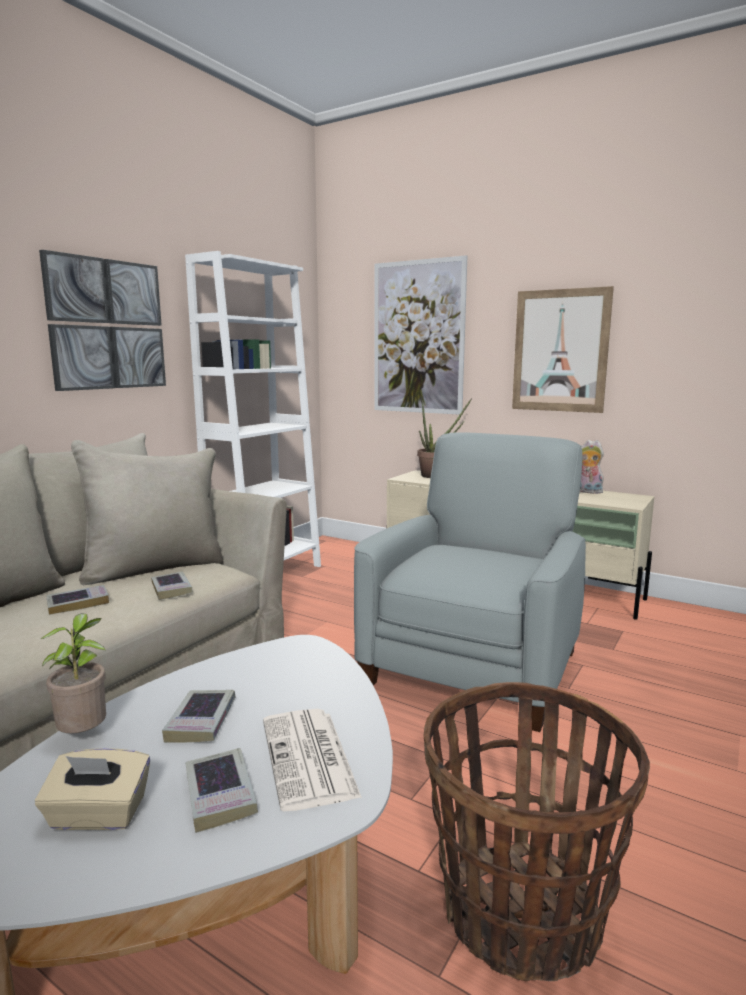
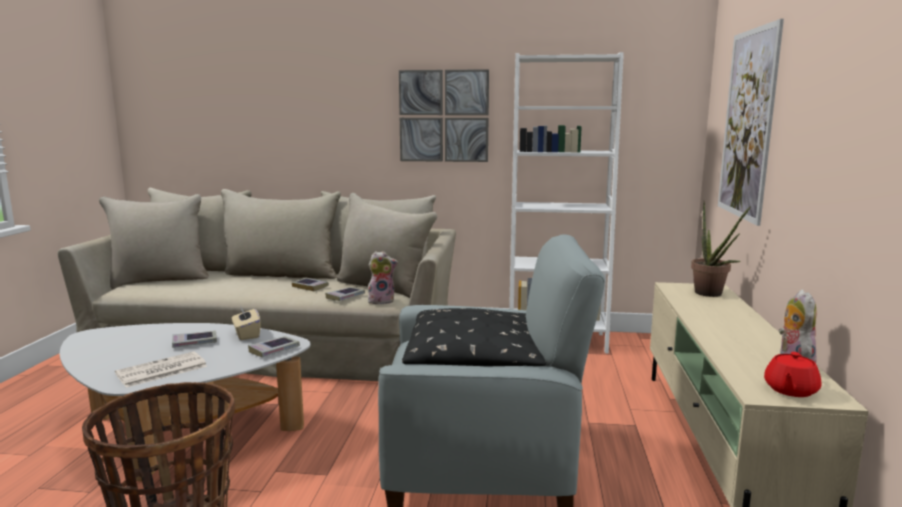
camera: 65 degrees right, 0 degrees up
beige tissue box [35,748,150,830] -> beige tissue box moved to [232,305,261,340]
potted plant [41,613,106,734] -> none
book [185,748,258,833] -> book moved to [248,336,300,357]
picture [512,286,614,413] -> none
none -> plush toy [368,251,398,304]
none -> black pillow [402,308,546,366]
none -> red teapot [764,352,821,397]

